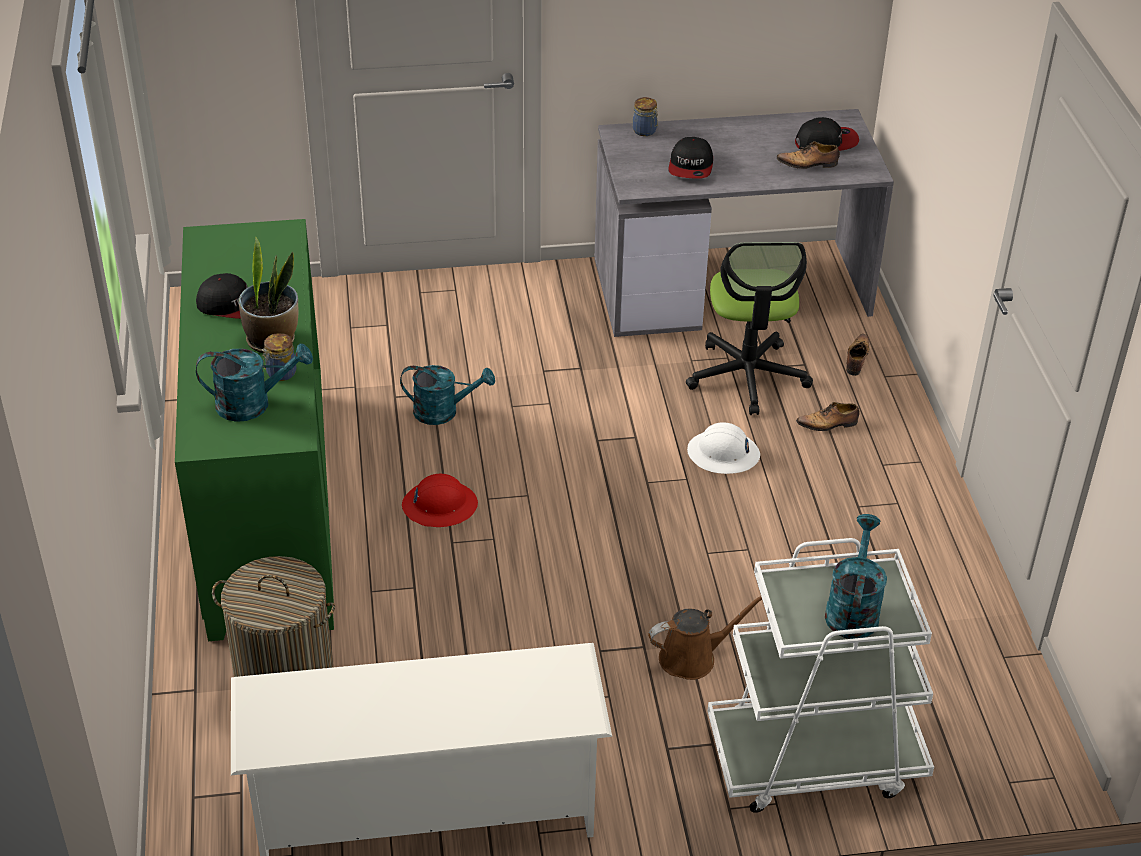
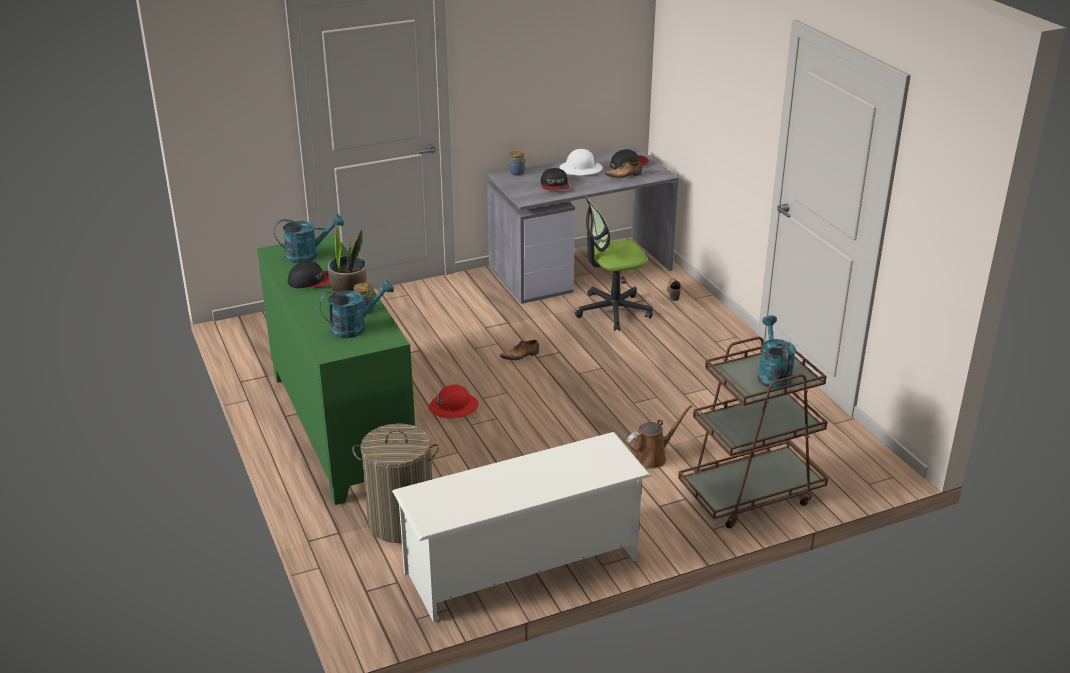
camera: 15 degrees left, 10 degrees down
turquoise watering can [400,365,495,425] -> turquoise watering can moved to [274,214,344,263]
office chair [686,242,813,415] -> office chair turned 90 degrees clockwise [575,195,653,331]
white hard hat [687,422,760,474] -> white hard hat moved to [559,149,603,176]
white cart [708,538,934,813] -> brown cart [678,337,828,528]
shoe [796,402,860,431] -> shoe moved to [500,340,539,360]

